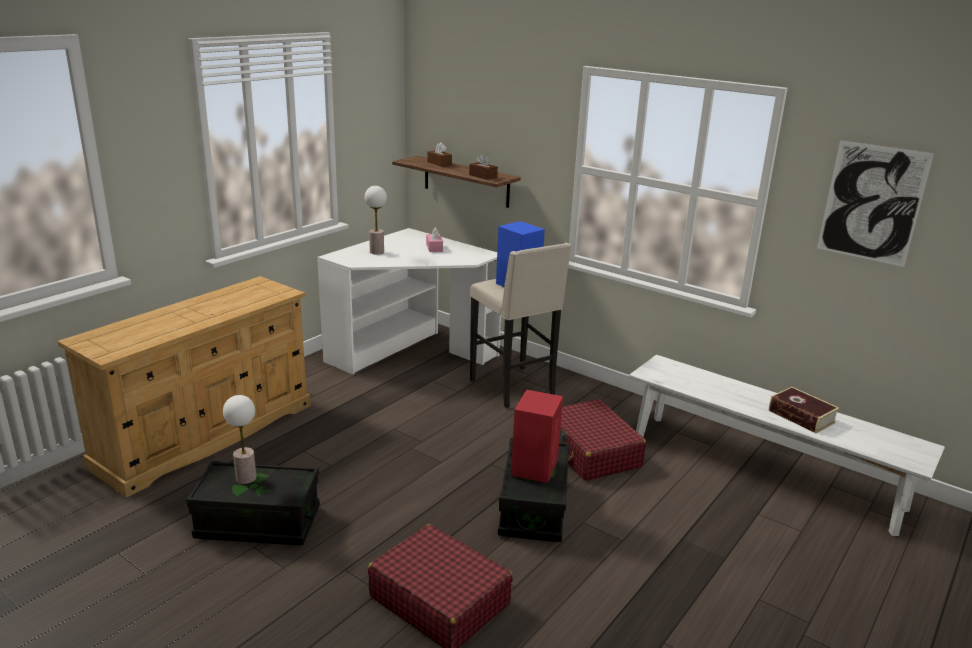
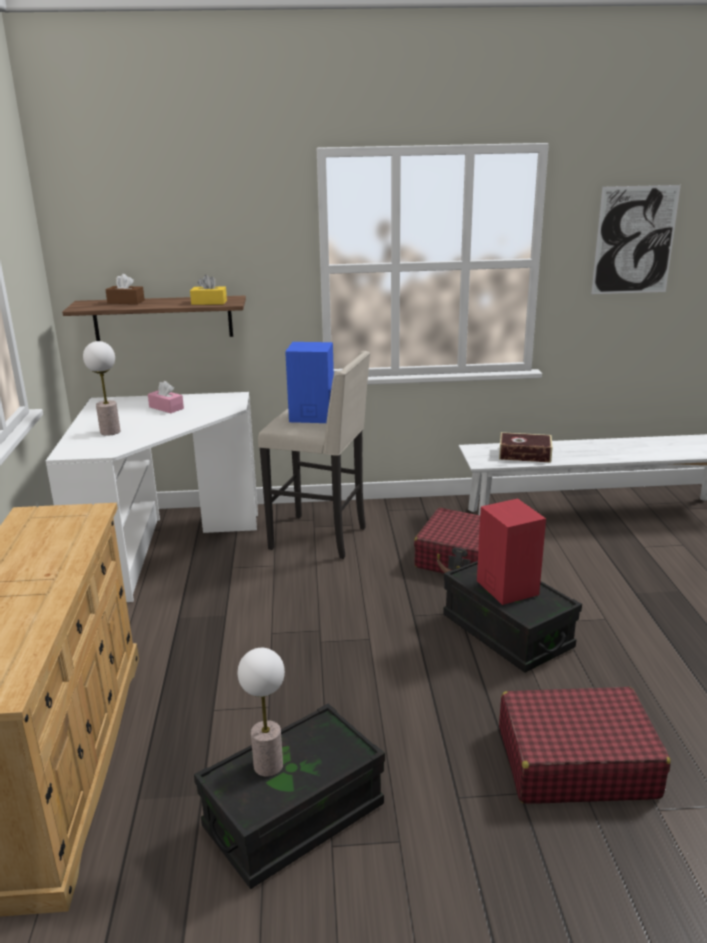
camera: 40 degrees left, 0 degrees up
brown tissue box [469,154,498,180] -> yellow tissue box [190,274,227,305]
book [769,387,840,433] -> book moved to [499,432,553,463]

